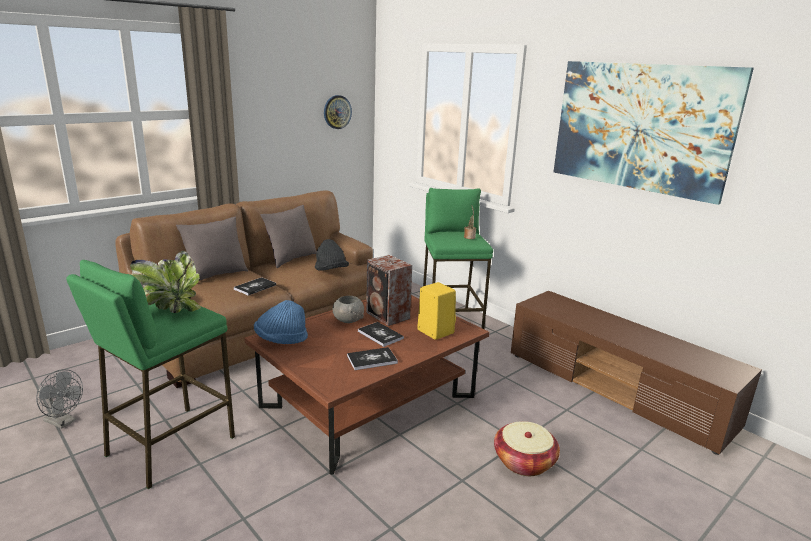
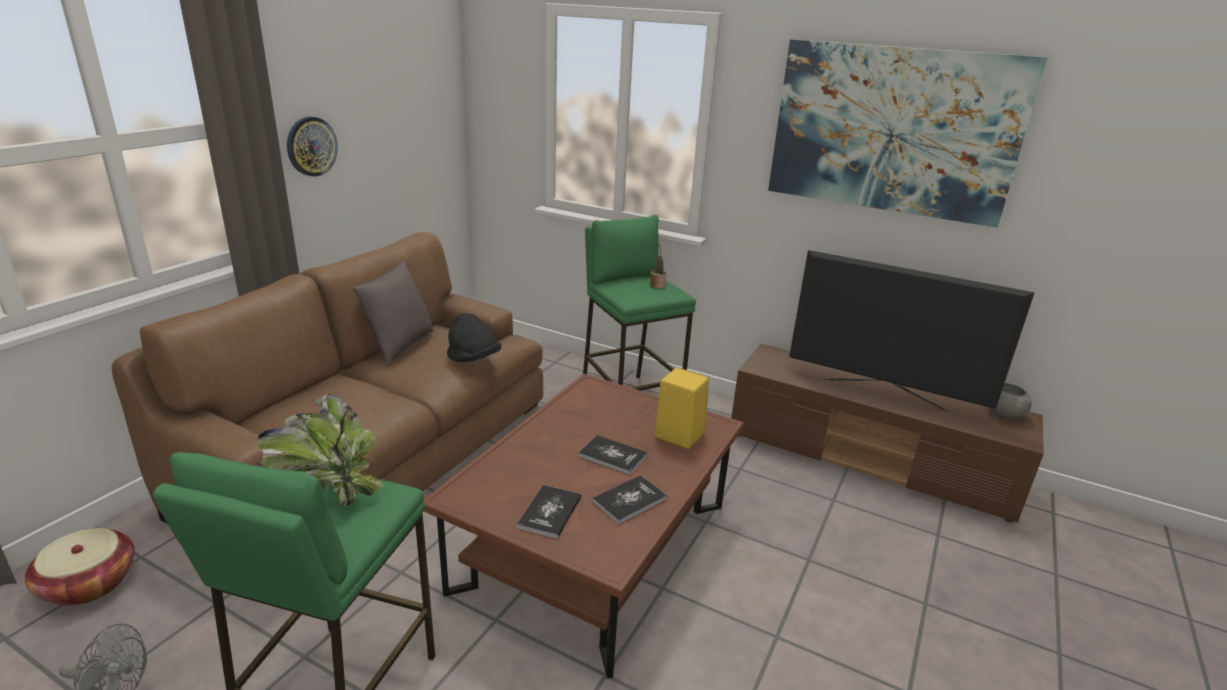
camera: 20 degrees left, 5 degrees up
grey pillow [176,217,248,281] -> none
book [234,277,276,296] -> book moved to [517,485,582,539]
blue hat [254,300,308,344] -> none
wall clock [324,95,352,129] -> wall clock moved to [287,117,338,177]
grey bowl [333,296,364,323] -> grey bowl moved to [989,383,1032,419]
speaker [366,255,412,326] -> none
basket [494,421,560,476] -> basket moved to [25,528,135,606]
none -> television [789,250,1035,412]

